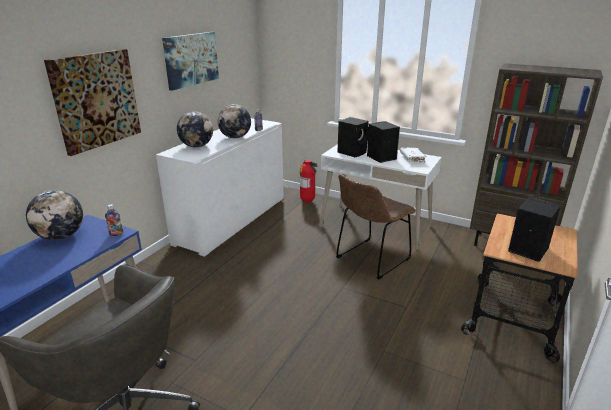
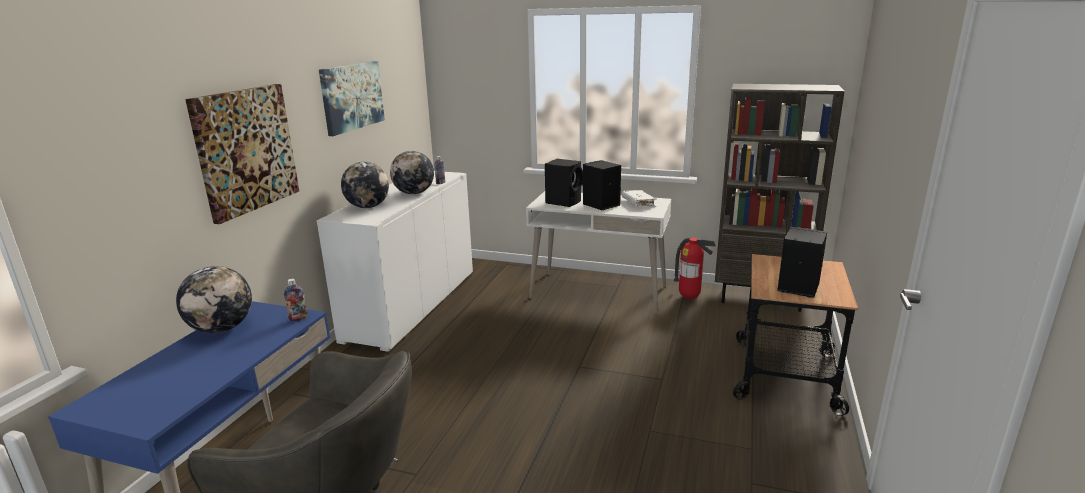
camera: 10 degrees left, 5 degrees down
fire extinguisher [300,160,318,203] -> fire extinguisher moved to [674,238,716,299]
brown chair [336,174,416,280] -> none

